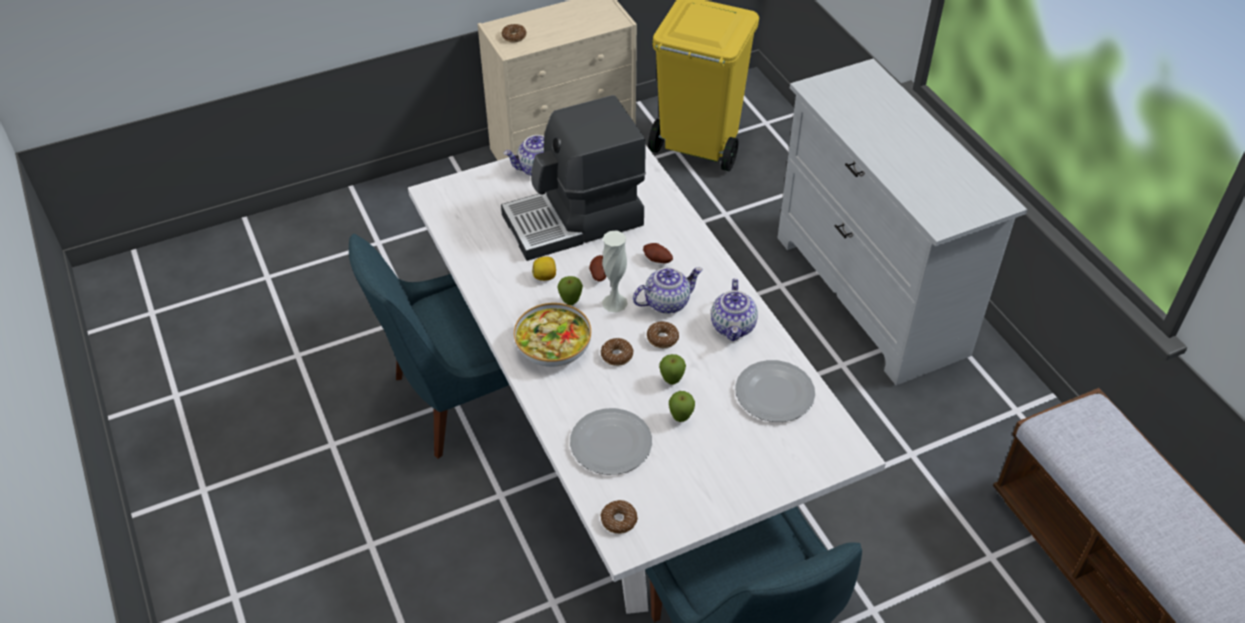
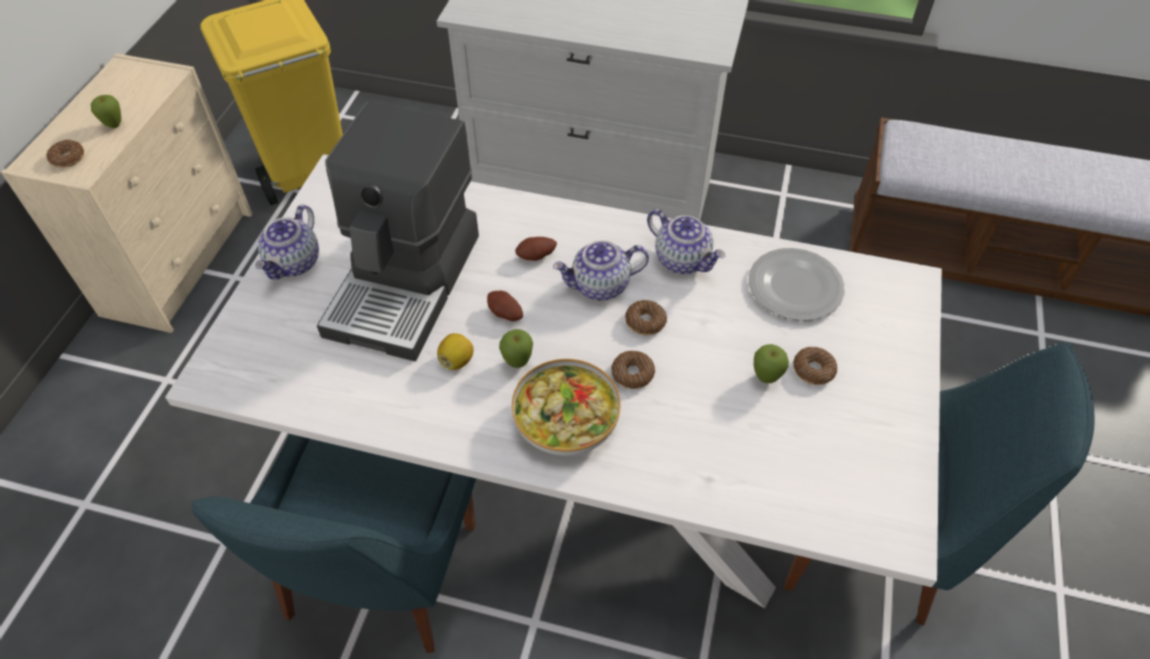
camera: 50 degrees left, 5 degrees up
plate [570,408,652,475] -> none
donut [601,500,638,534] -> donut moved to [793,347,837,385]
white vase [602,230,628,312] -> none
teapot [633,267,703,314] -> teapot turned 120 degrees counterclockwise [553,240,649,300]
apple [659,354,686,385] -> apple moved to [91,95,121,128]

